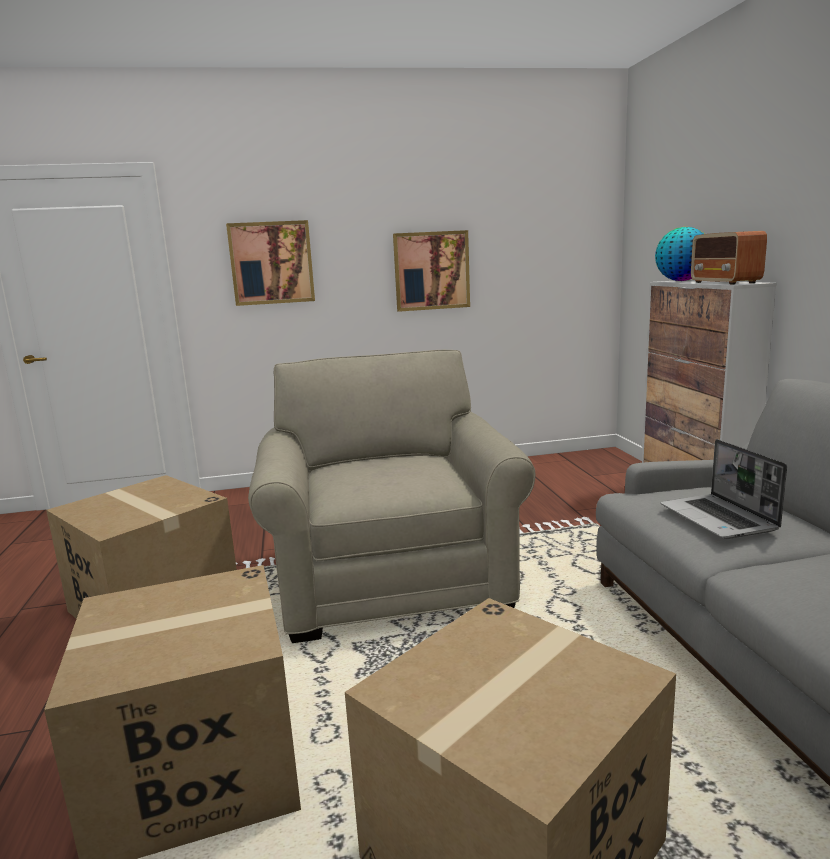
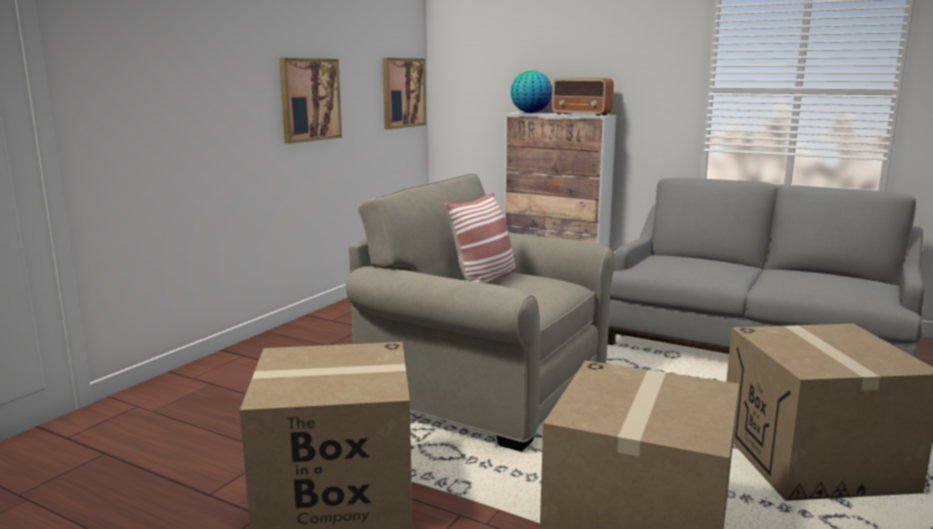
camera: 50 degrees left, 0 degrees up
picture [226,220,315,306] -> picture moved to [383,58,426,129]
laptop [661,439,787,539] -> none
none -> pillow [445,192,516,284]

